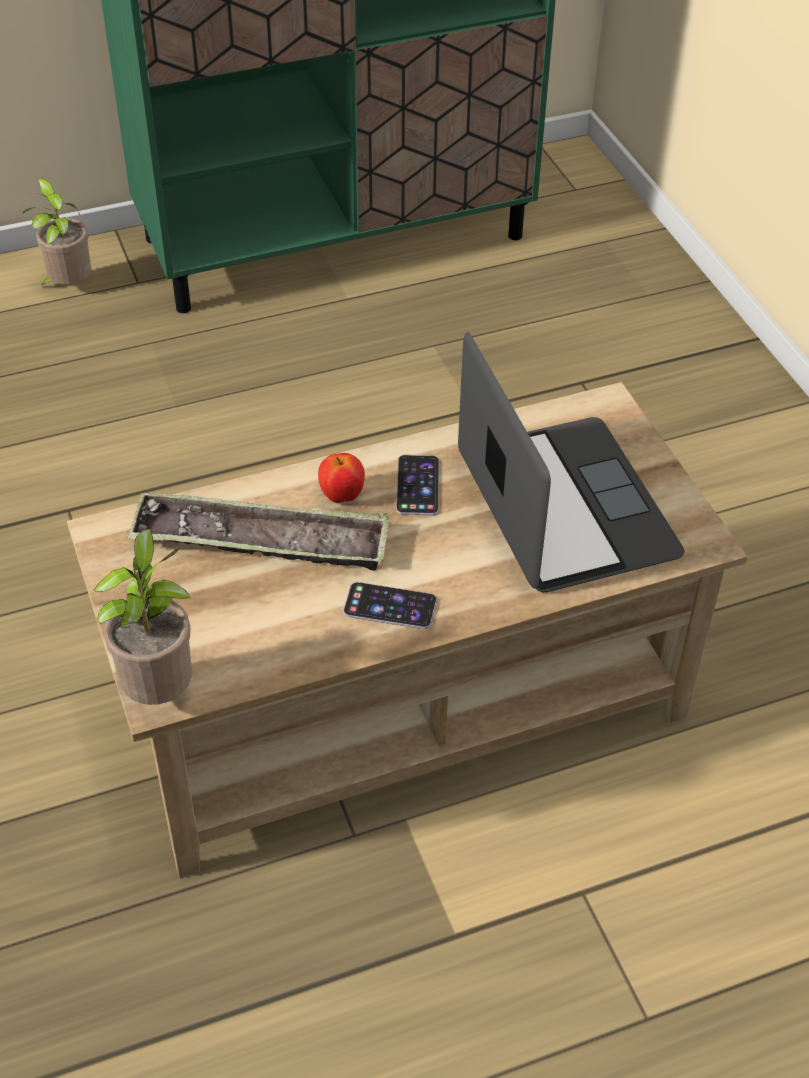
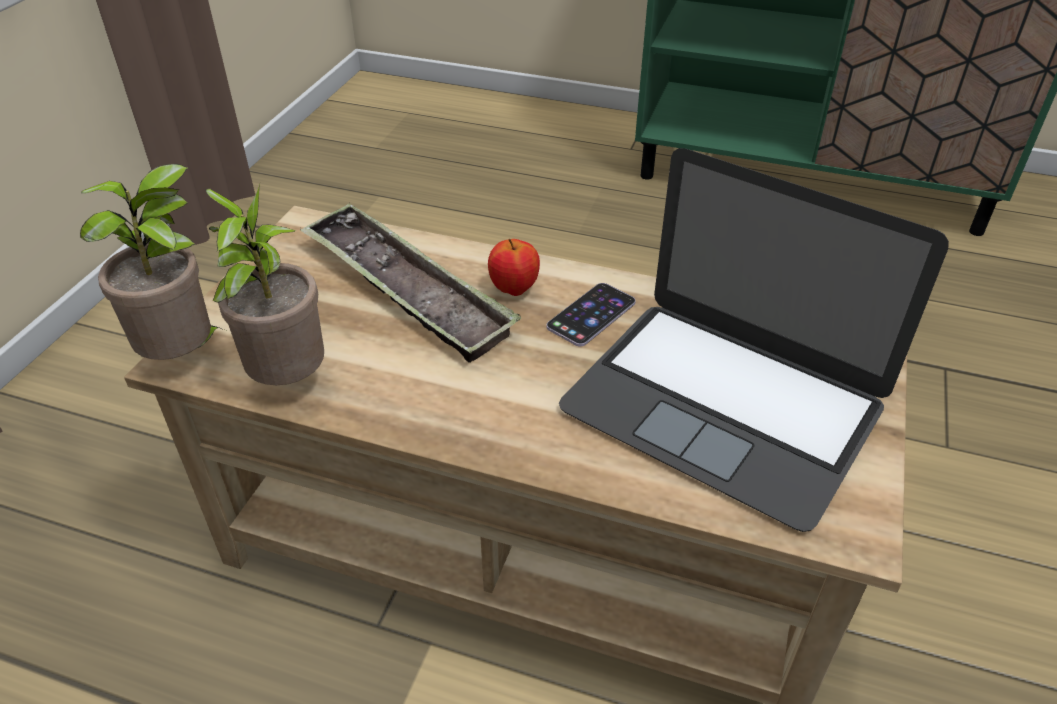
camera: 40 degrees right, 5 degrees down
potted plant [20,178,91,285] -> potted plant moved to [206,184,324,385]
phone [343,582,437,629] -> none
laptop [458,332,685,592] -> laptop turned 105 degrees clockwise [559,148,949,532]

